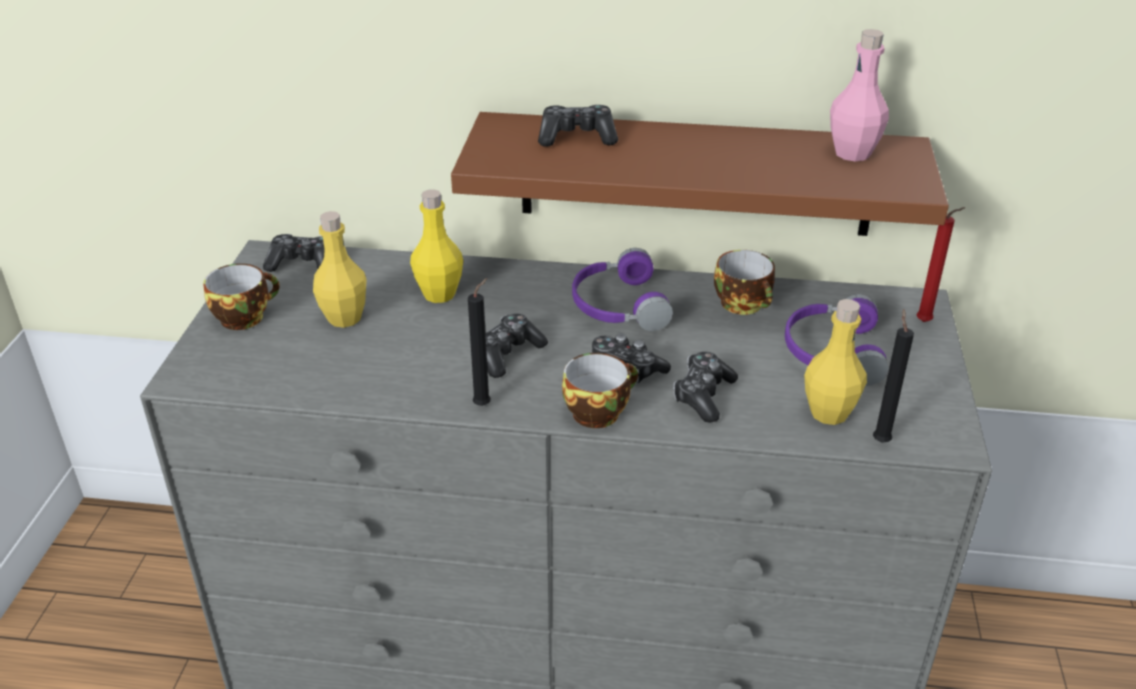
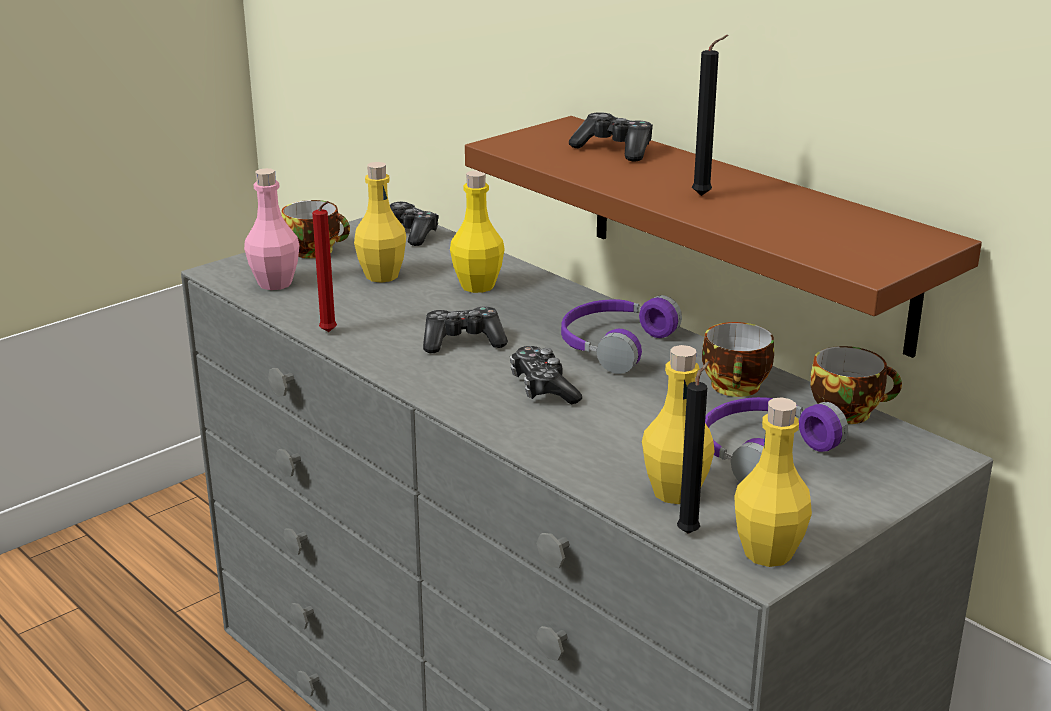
camera: 40 degrees right, 10 degrees down
black candle [468,278,491,406] -> black candle moved to [692,35,729,196]
cup [562,353,638,428] -> cup moved to [810,346,902,424]
game controller [673,352,738,423] -> none
pink bottle [830,29,889,161] -> pink bottle moved to [244,168,300,290]
red candle [916,207,966,322] -> red candle moved to [312,201,337,332]
none -> yellow bottle [734,397,812,567]

